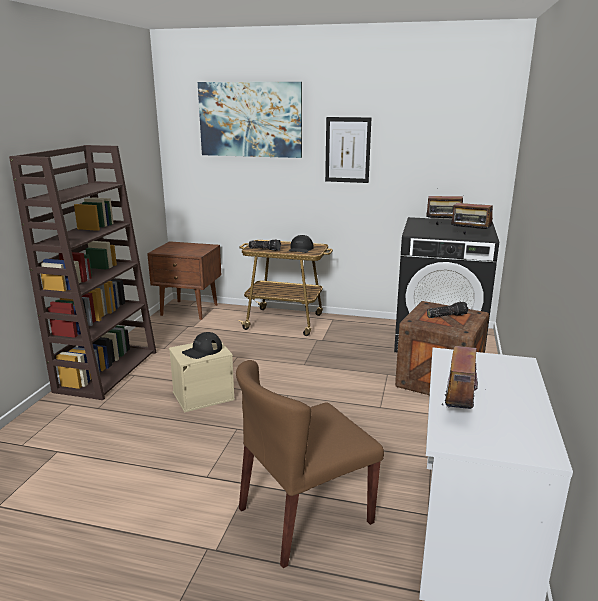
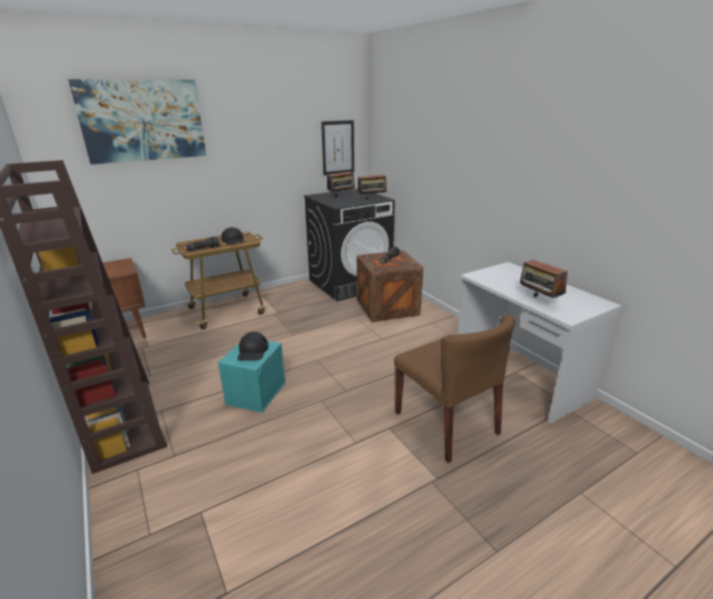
camera: 45 degrees left, 5 degrees up
beige storage box [169,343,235,413] -> turquoise storage box [218,341,285,413]
brown chair [236,360,384,568] -> brown chair turned 45 degrees counterclockwise [394,314,515,463]
picture [325,117,371,183] -> picture moved to [321,120,354,176]

